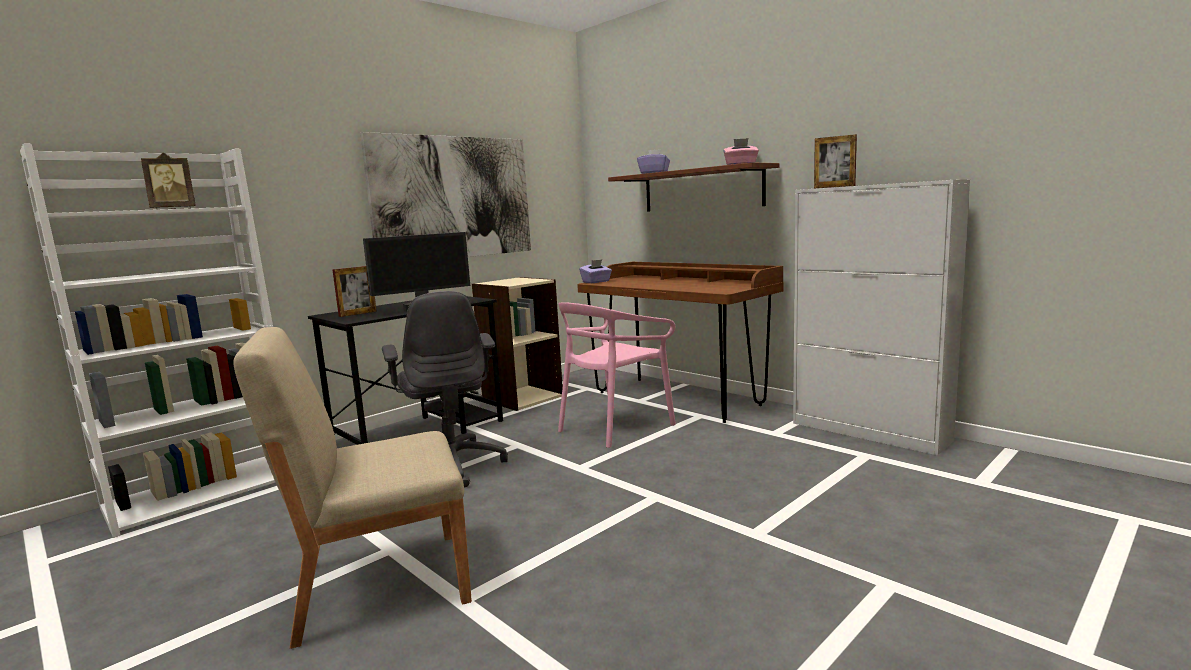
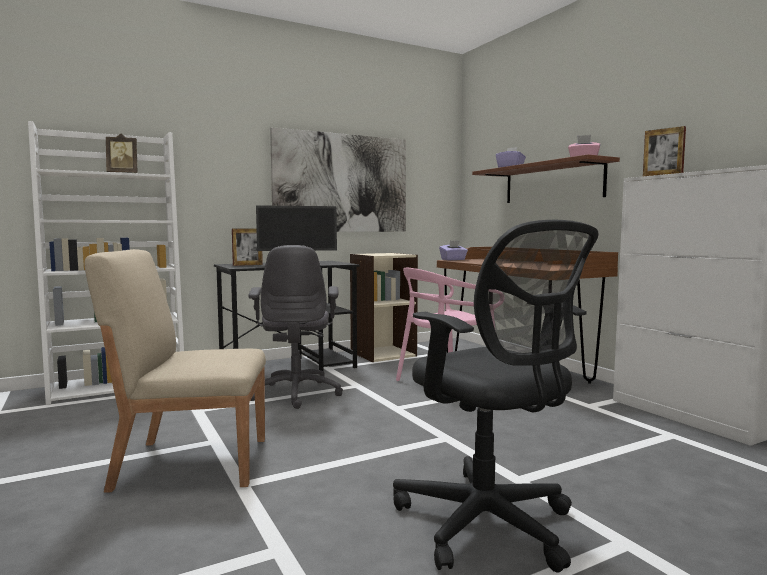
camera: 15 degrees right, 5 degrees down
none -> black office chair [393,220,599,573]

